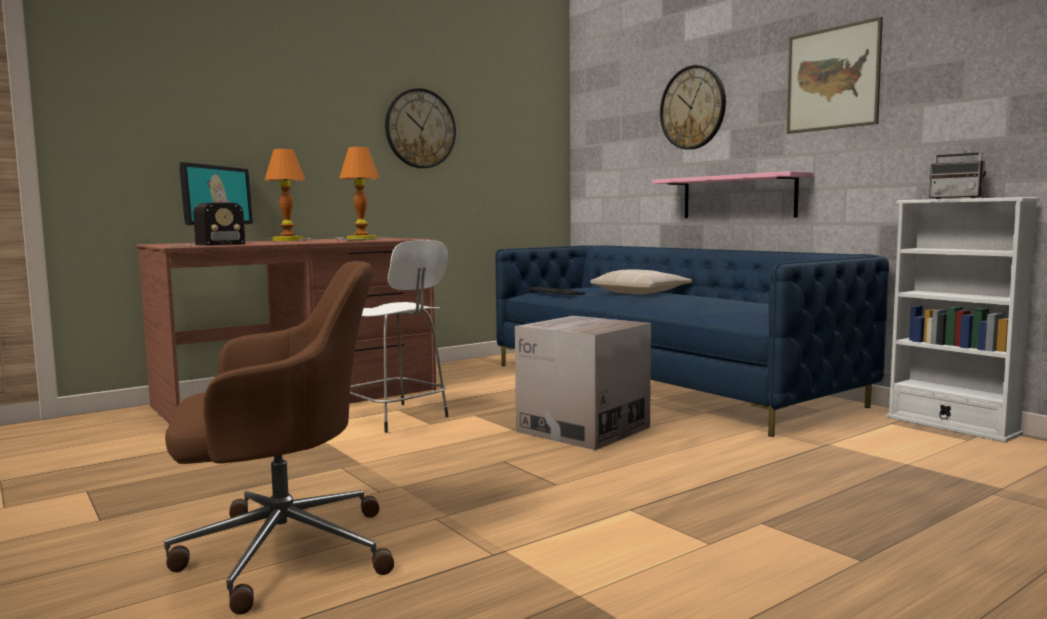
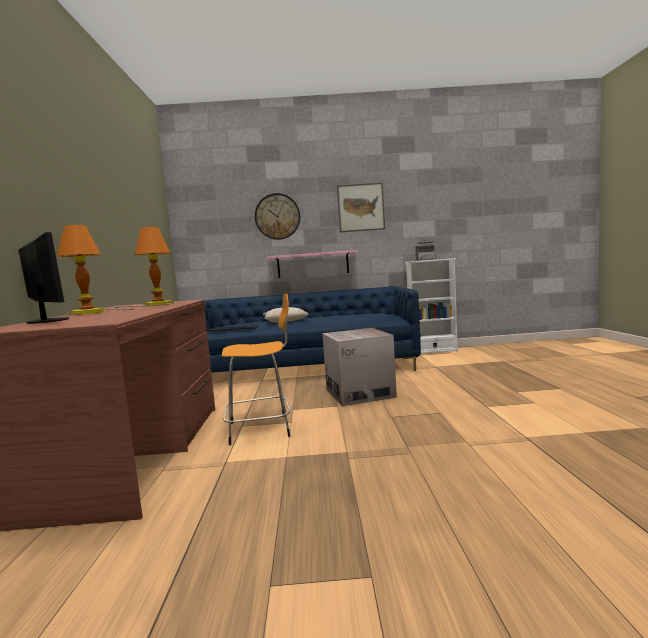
camera: 55 degrees left, 0 degrees up
brown office chair [164,261,394,615] -> none
radio [168,203,245,246] -> none
white stool [350,240,449,433] -> orange stool [221,294,291,445]
wall clock [385,88,456,168] -> none

